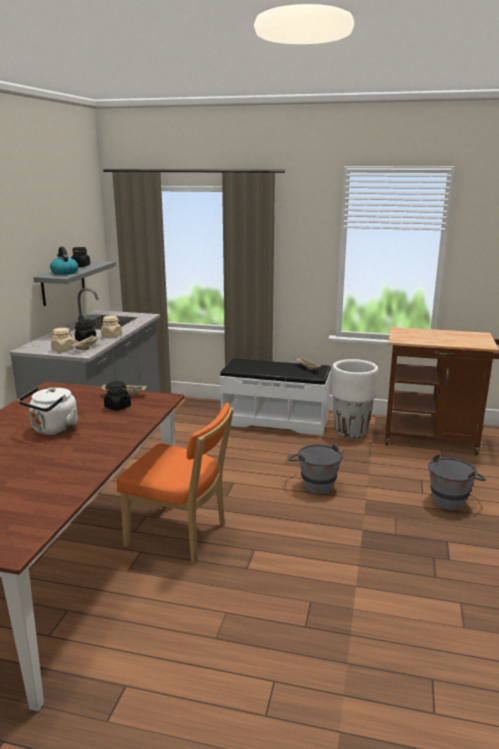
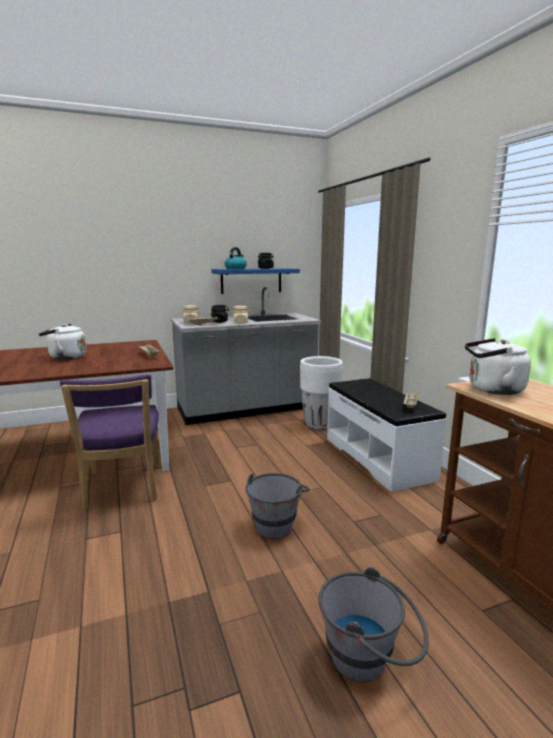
camera: 55 degrees right, 5 degrees down
grey shelf [33,261,116,306] -> blue shelf [211,268,300,294]
black jar [104,381,131,411] -> none
orange chair [117,403,234,563] -> purple chair [60,374,159,510]
white planter [332,359,378,439] -> white planter moved to [300,356,343,430]
none -> white kettle [465,338,531,395]

